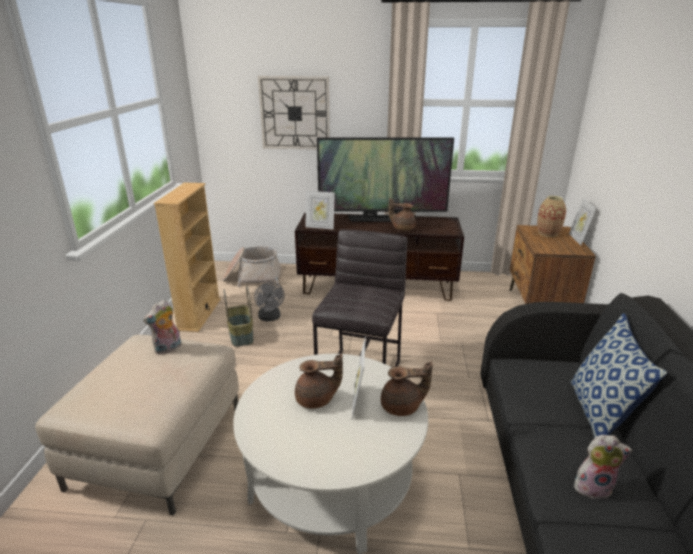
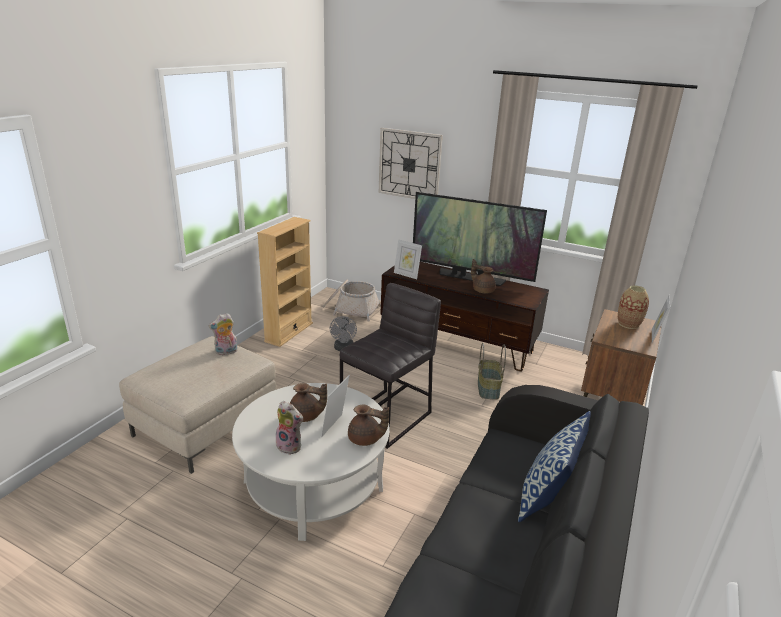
camera: 20 degrees right, 0 degrees up
basket [223,286,254,347] -> basket moved to [478,343,506,400]
plush toy [574,435,632,499] -> plush toy moved to [276,401,303,455]

